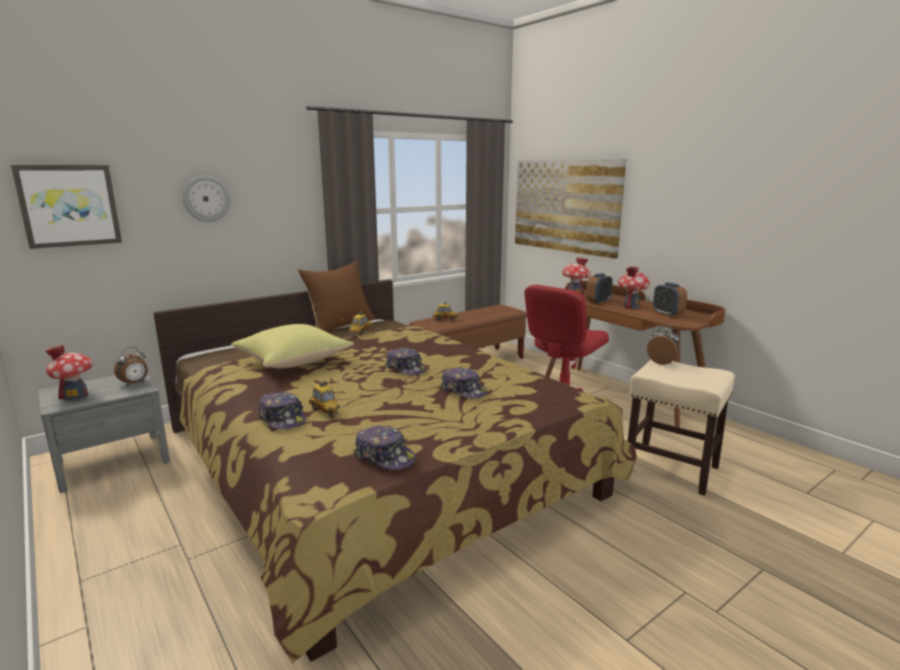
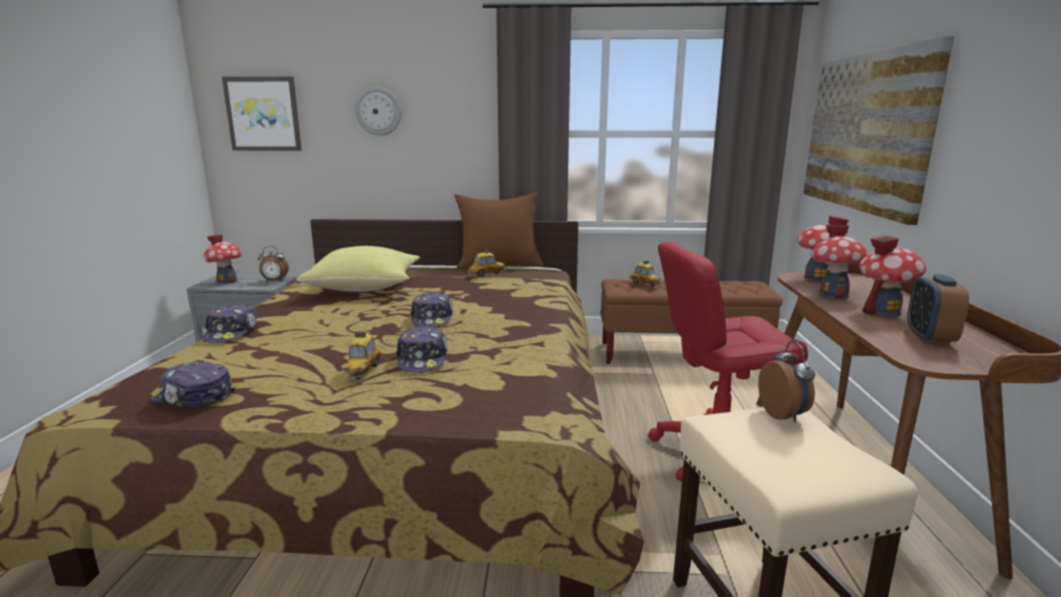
camera: 40 degrees right, 0 degrees up
toy car [309,381,340,416] -> toy car moved to [344,331,381,379]
cap [354,425,416,470] -> cap turned 120 degrees clockwise [149,360,236,408]
alarm clock [586,273,613,305] -> toy house [812,225,869,299]

